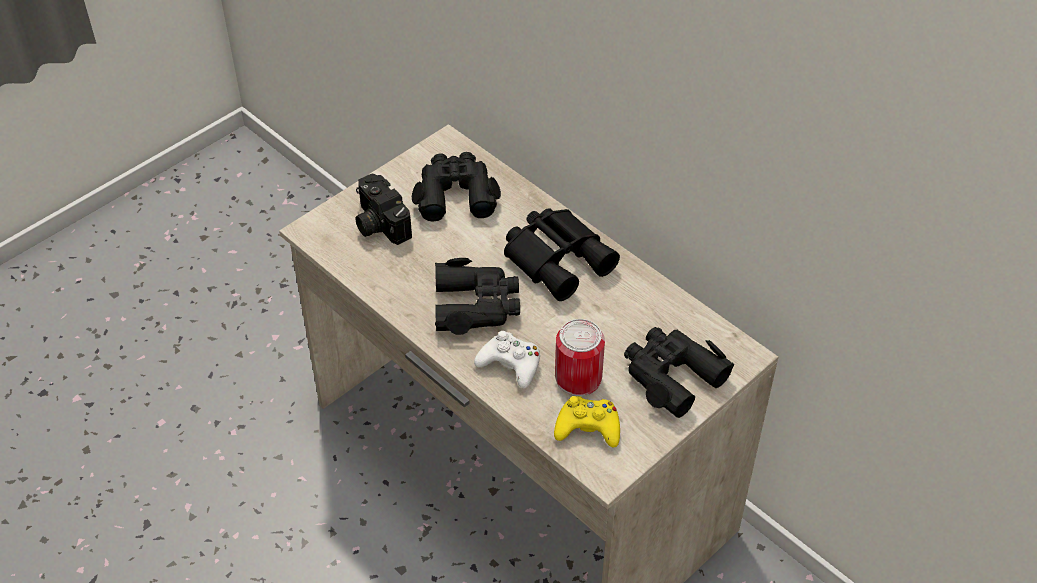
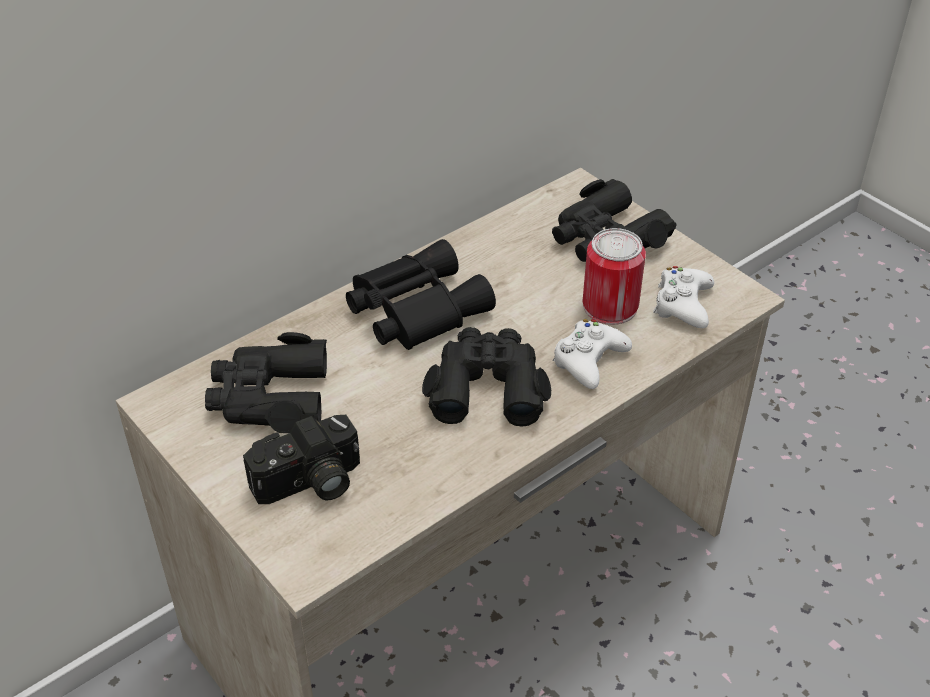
camera: 85 degrees left, 5 degrees down
yellow game controller [554,396,620,448] -> white game controller [653,266,714,328]

